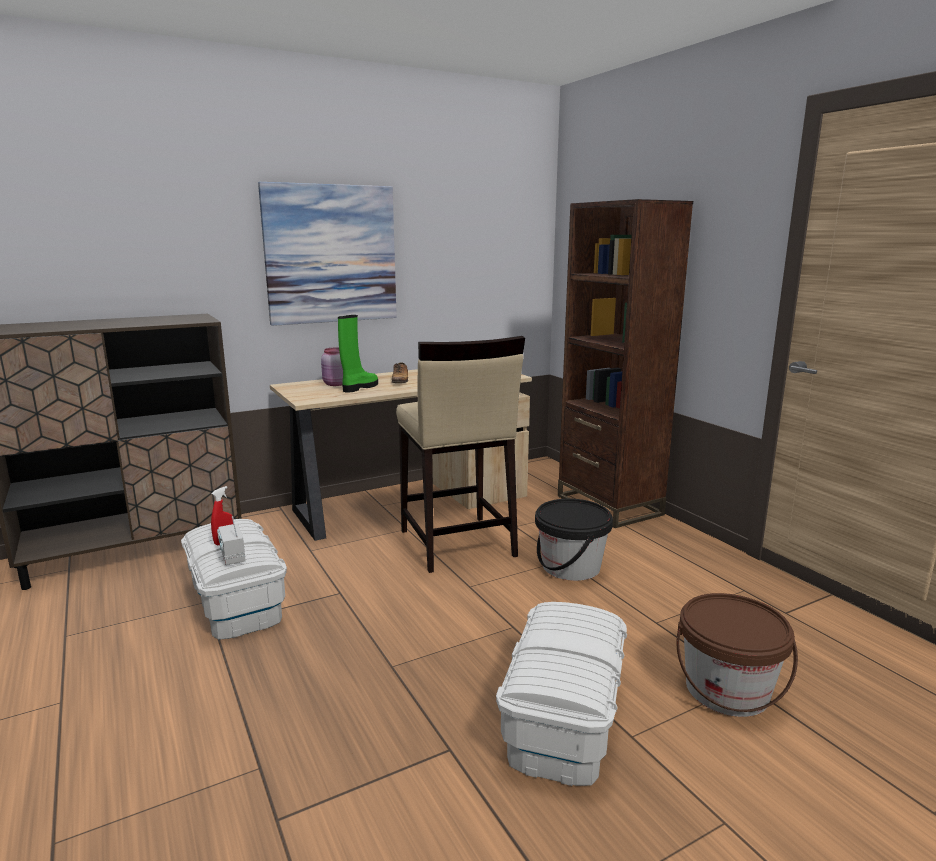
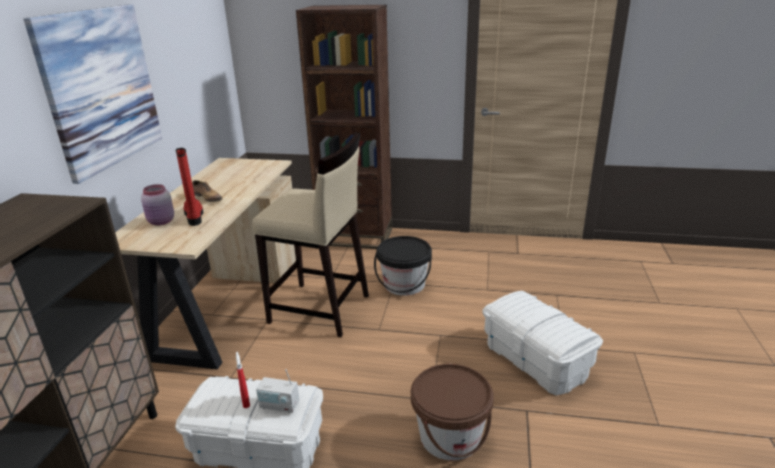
camera: 50 degrees left, 10 degrees up
green boot [338,315,378,393] -> red boot [176,148,203,226]
brown bucket [676,593,798,717] -> brown bucket moved to [411,364,494,461]

